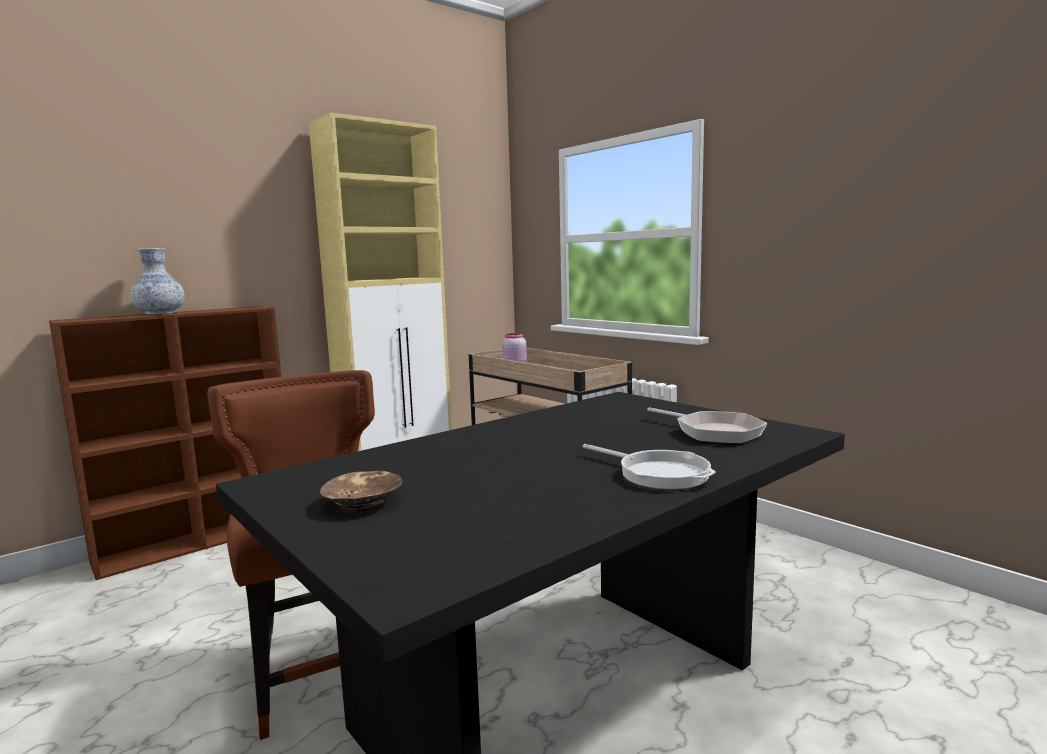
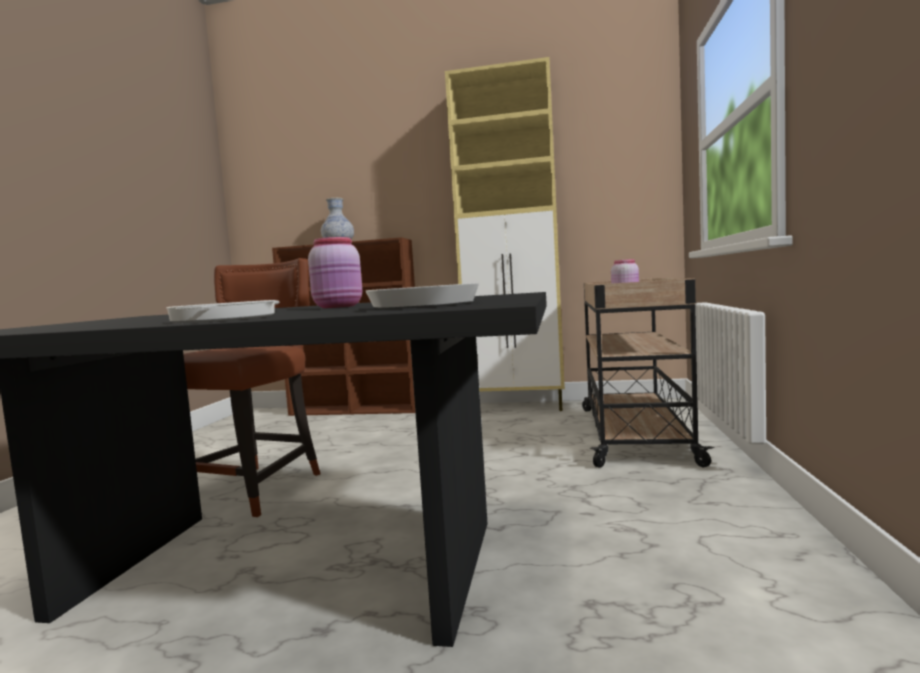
camera: 50 degrees right, 5 degrees down
brown bowl [320,470,403,511] -> none
none -> pink jar [308,237,362,308]

